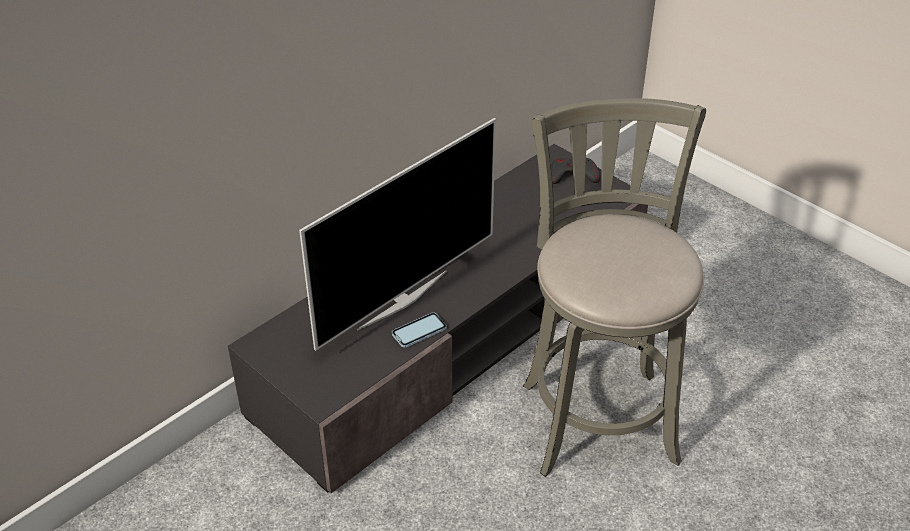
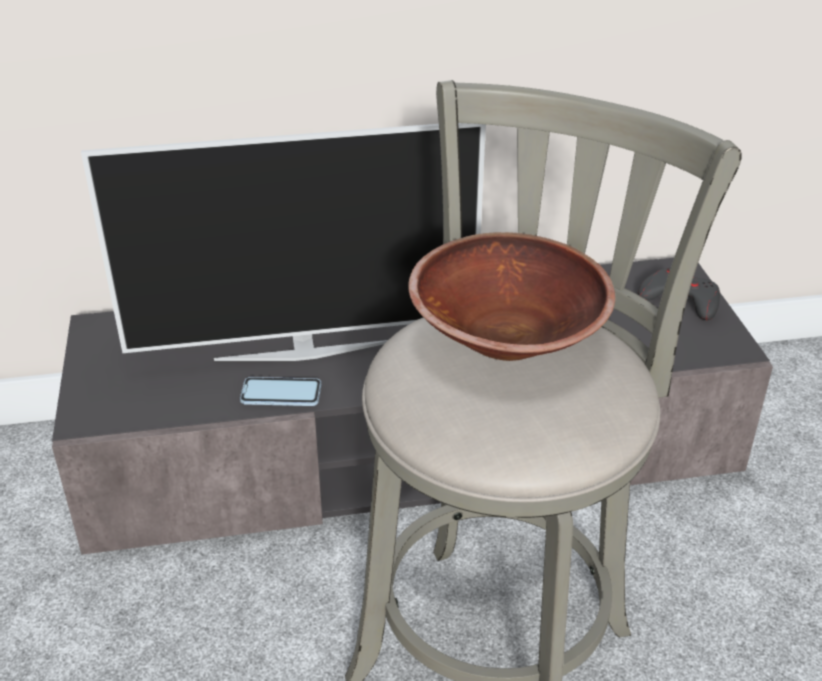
camera: 35 degrees right, 5 degrees down
none -> brown bowl [408,232,615,361]

